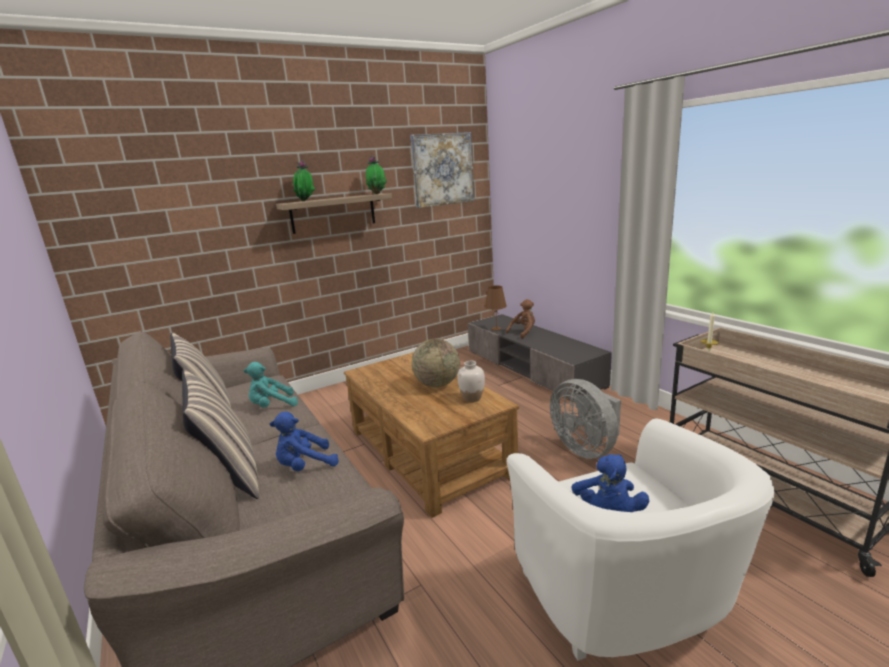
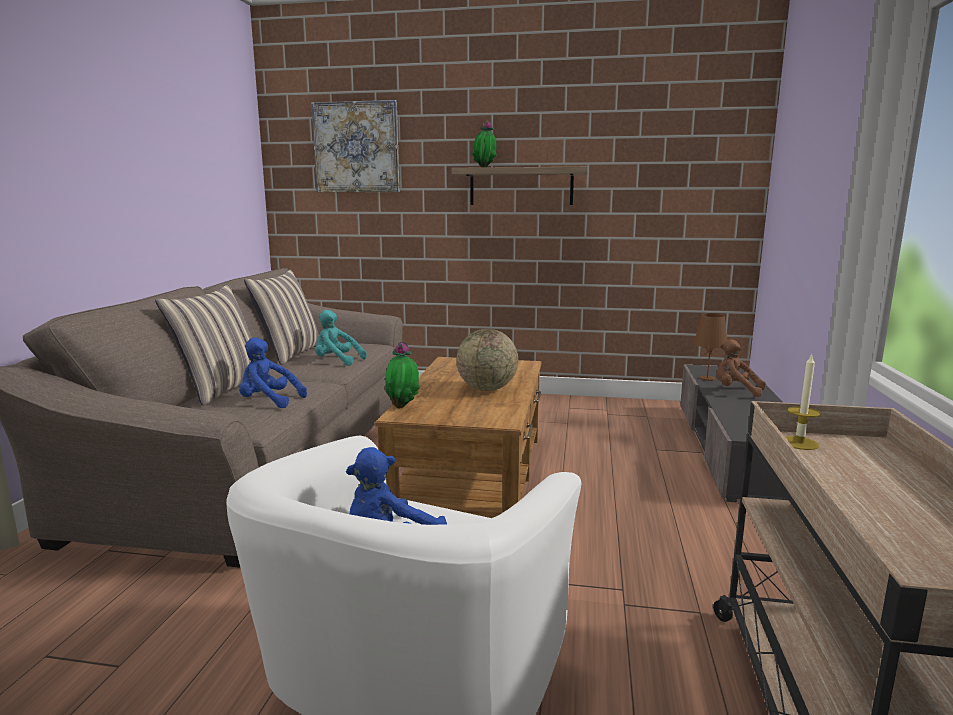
camera: 40 degrees right, 5 degrees down
potted plant [366,156,387,194] -> potted plant moved to [385,341,420,408]
picture [410,132,474,208] -> picture moved to [311,100,399,192]
white vase [457,361,485,402] -> none
brown plush toy [506,299,535,339] -> brown plush toy turned 150 degrees counterclockwise [716,339,766,397]
grey fan [550,379,621,459] -> none

